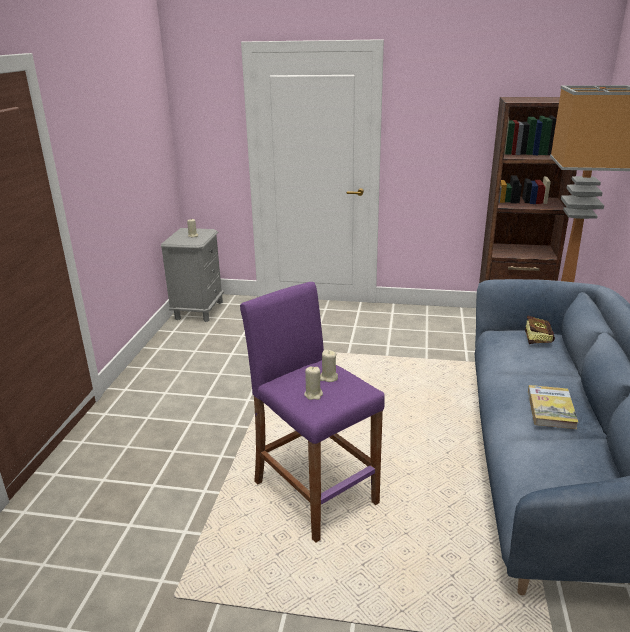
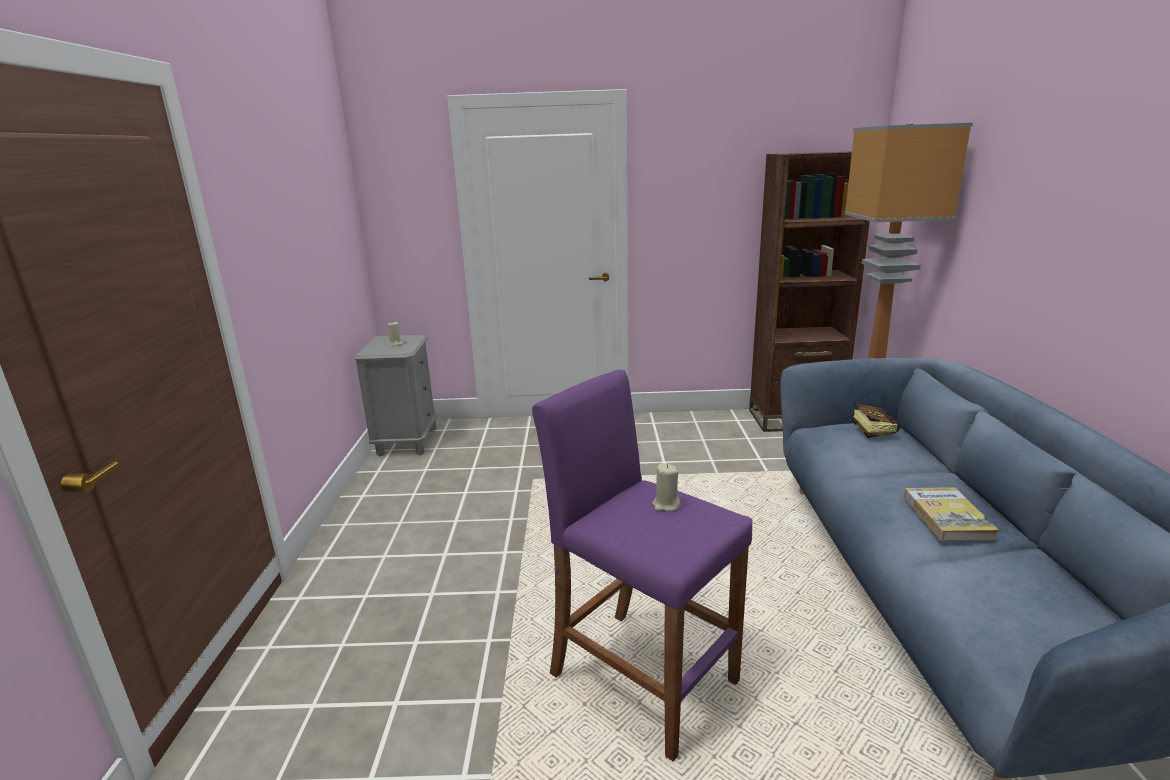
camera: 10 degrees left, 5 degrees down
beige candle [304,367,323,400] -> none

